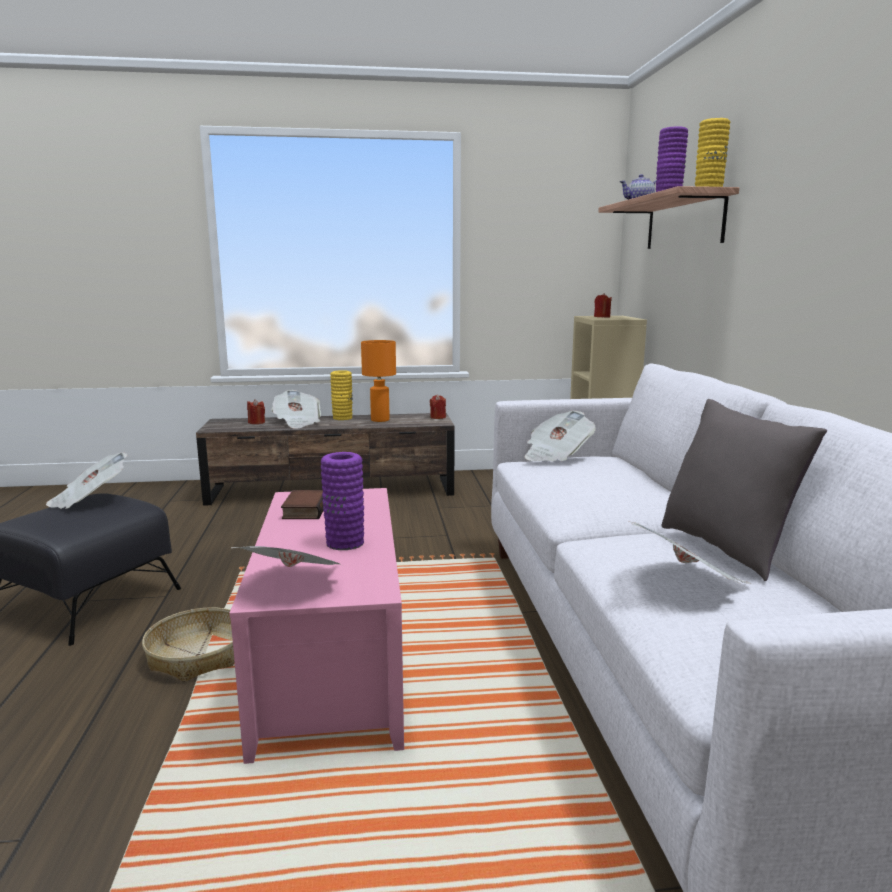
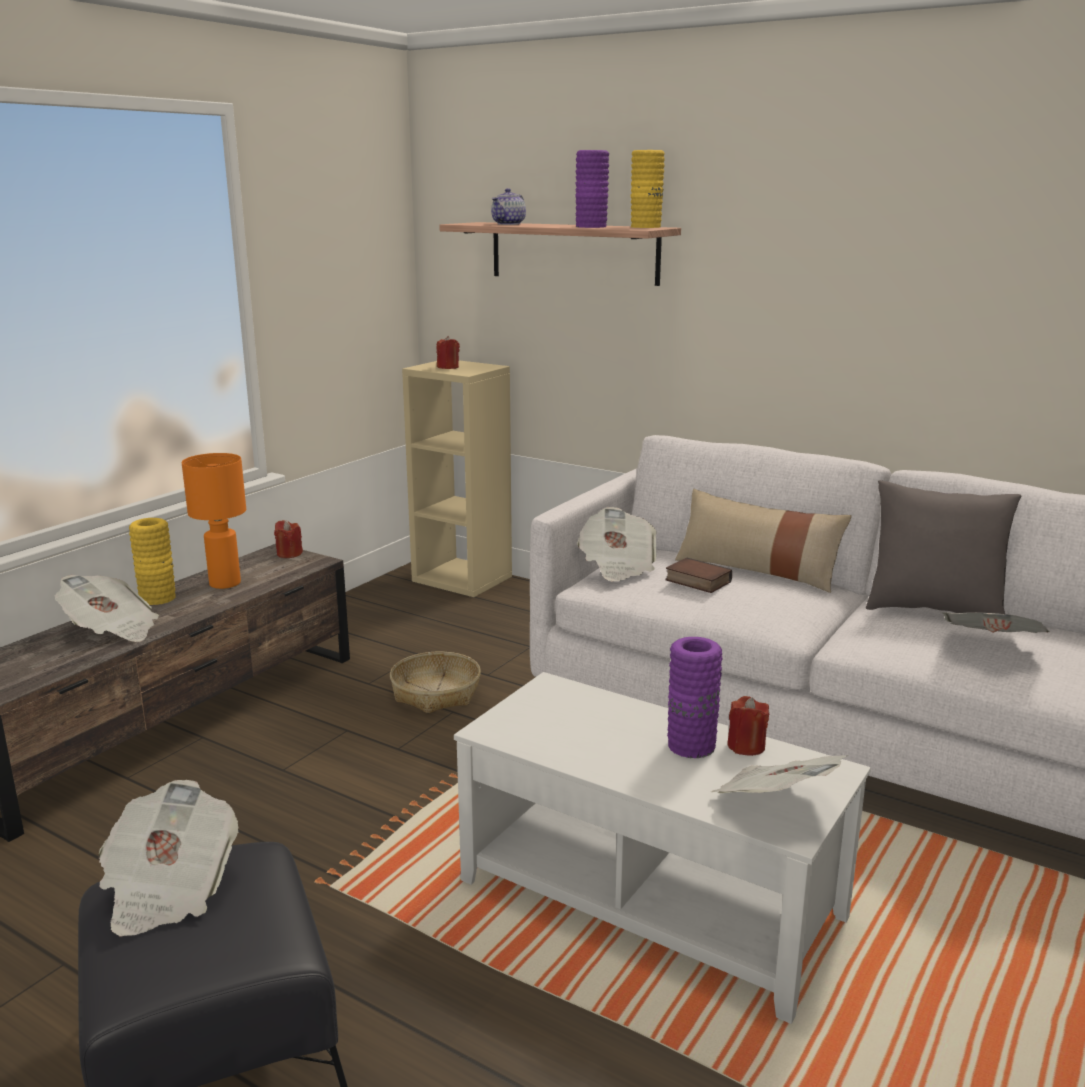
camera: 50 degrees left, 5 degrees up
basket [142,607,234,682] -> basket moved to [390,652,481,713]
pink coffee table [229,488,404,764] -> white coffee table [454,672,871,1024]
red candle [247,399,265,424] -> red candle moved to [727,696,769,756]
book [281,490,324,519] -> book moved to [665,557,732,593]
none -> beige pillow [675,489,852,593]

